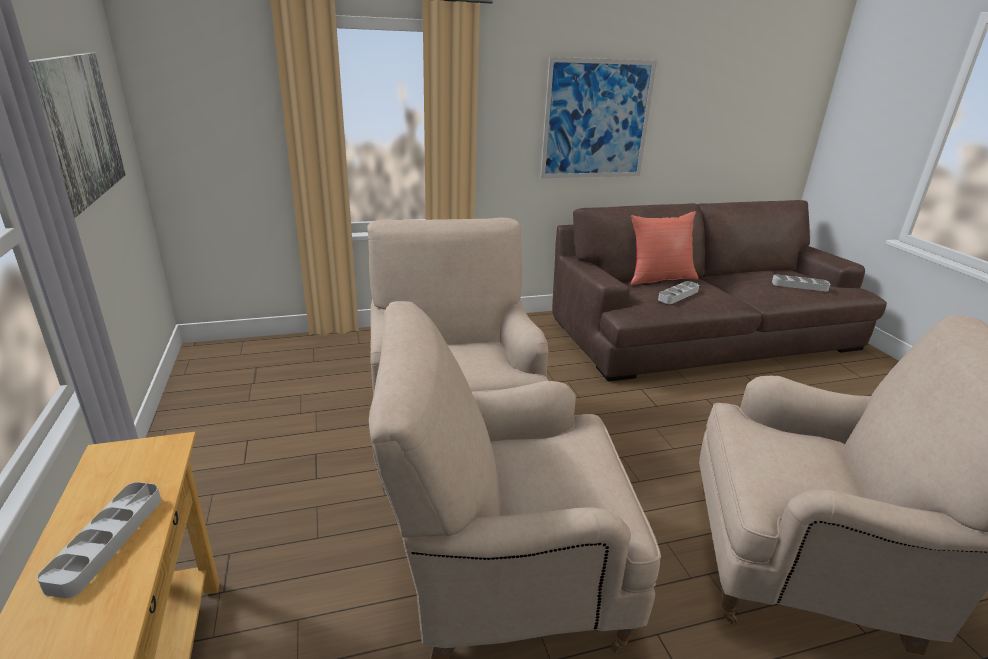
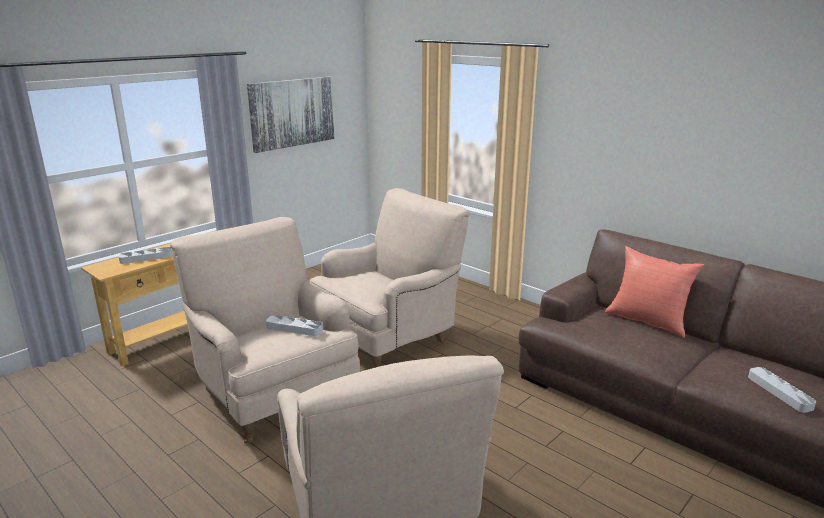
camera: 60 degrees right, 5 degrees down
picture [540,57,657,178] -> none
grey tray [658,281,699,304] -> grey tray moved to [266,315,323,336]

